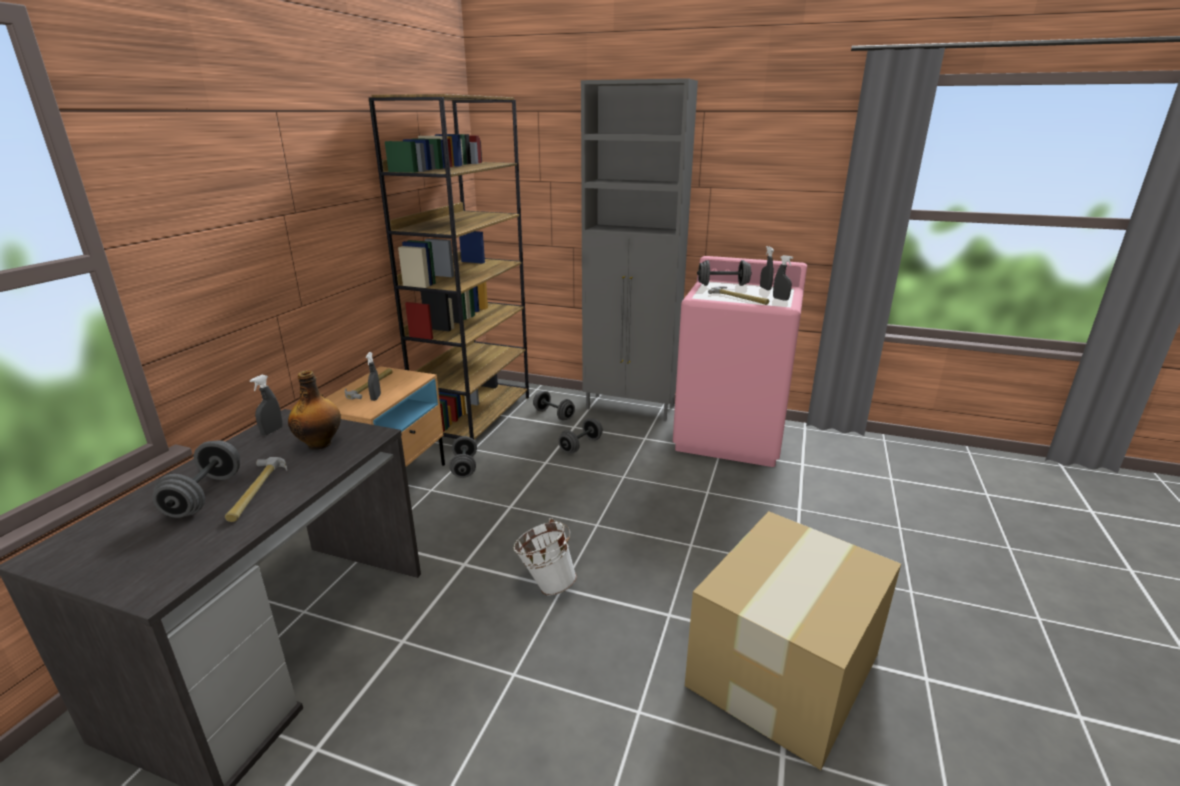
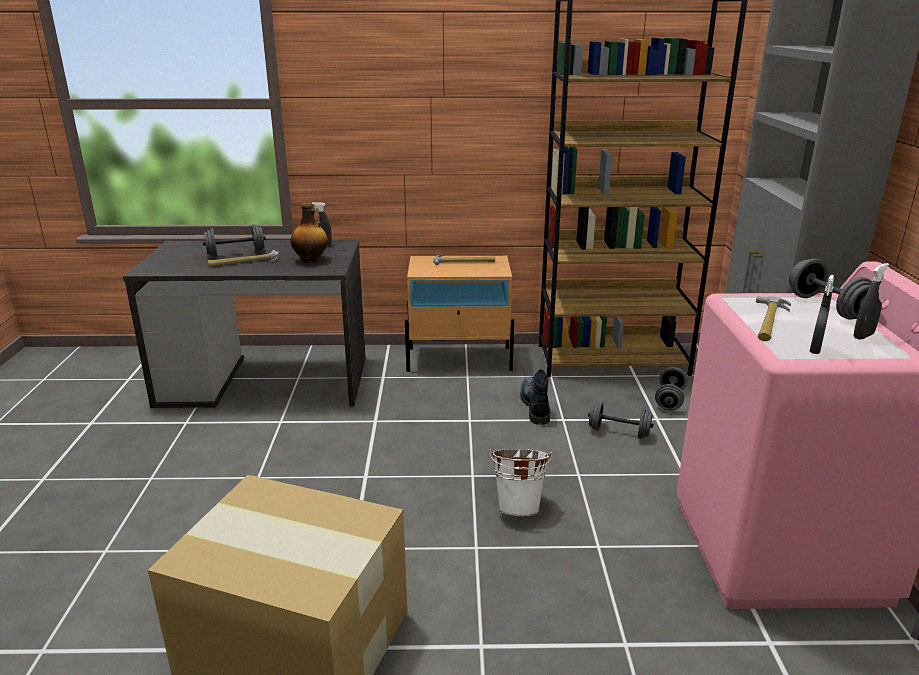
camera: 70 degrees right, 0 degrees up
grey spray bottle [366,352,381,401] -> none
grey dumbbell [450,436,477,478] -> none
white bucket [513,518,577,596] -> white bucket moved to [490,449,552,516]
none -> boot [520,369,550,425]

